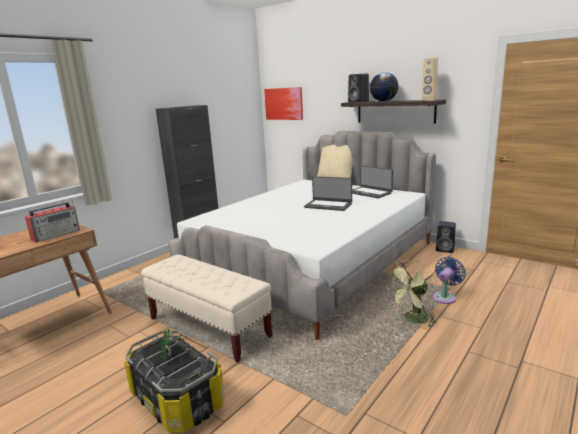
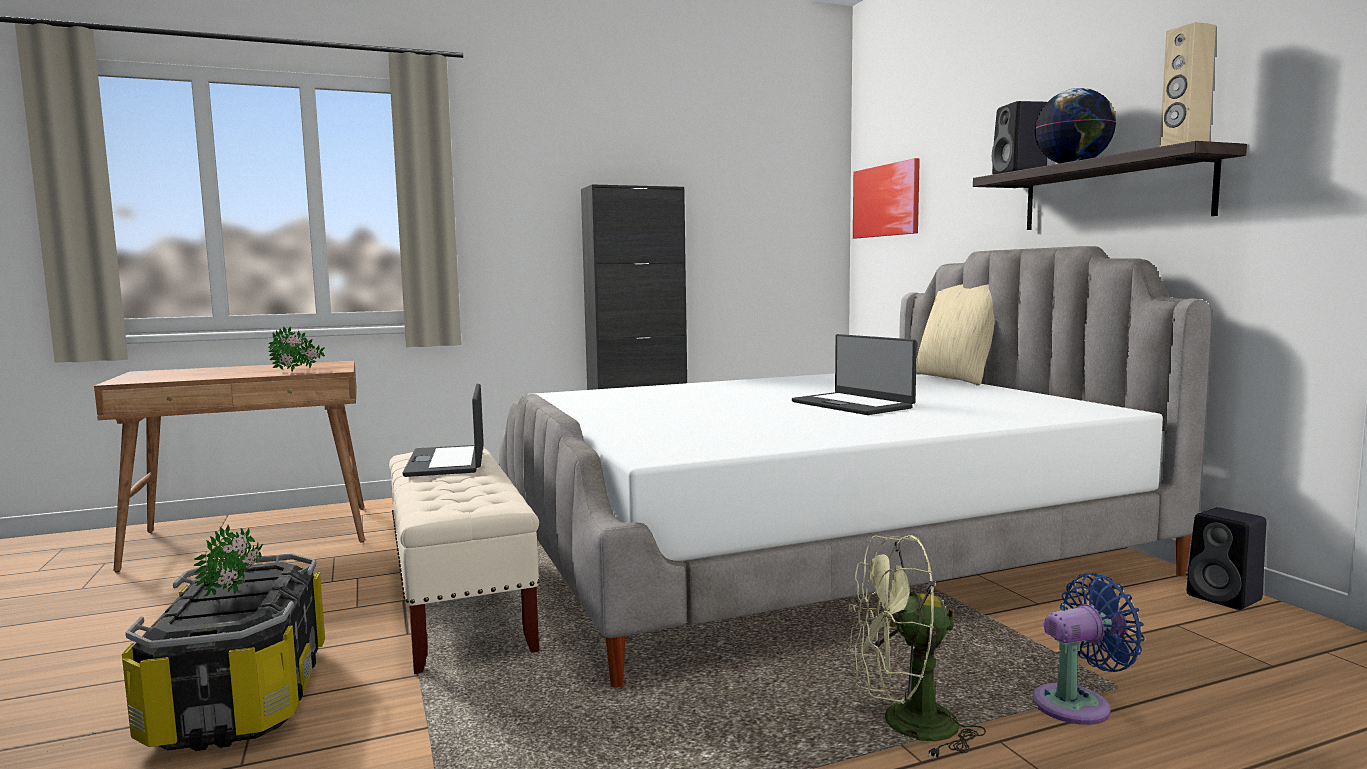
camera: 30 degrees right, 10 degrees down
radio [25,201,80,243] -> potted plant [269,326,325,371]
laptop [352,165,393,198] -> laptop moved to [403,384,484,477]

